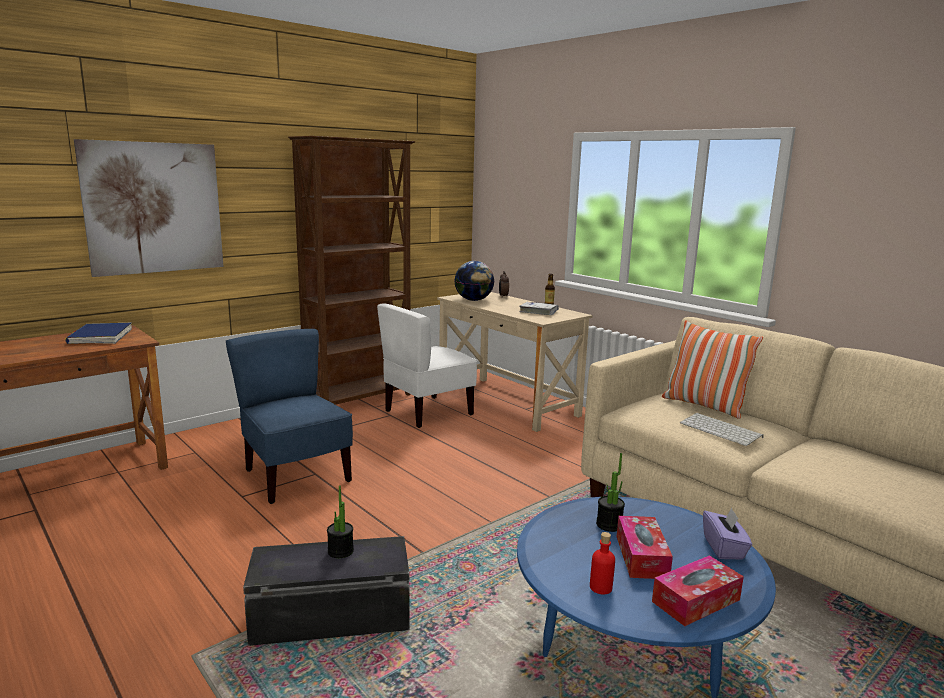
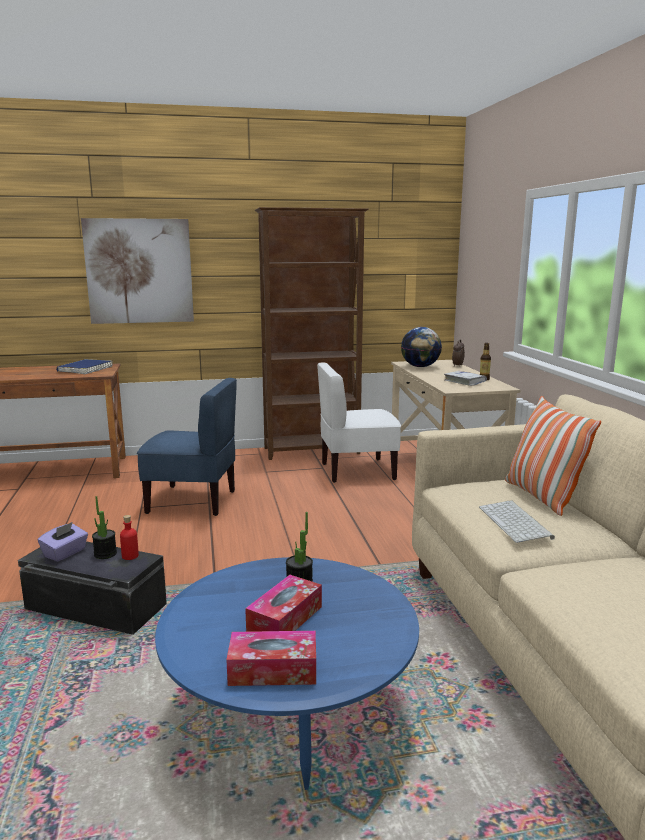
camera: 30 degrees right, 0 degrees up
blue chair [226,329,353,504] -> blue chair turned 105 degrees clockwise [137,378,237,516]
red bottle [590,532,615,595] -> red bottle moved to [120,515,139,560]
purple tissue box [703,507,752,560] -> purple tissue box moved to [38,522,88,562]

